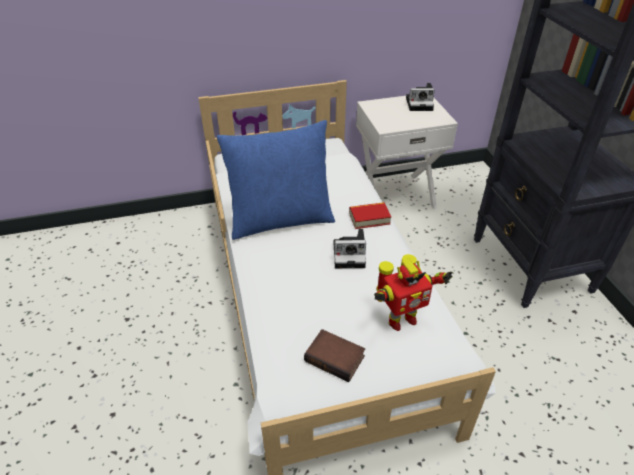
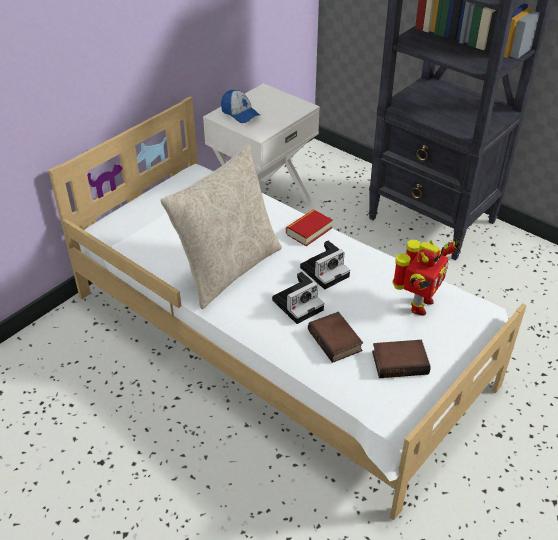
camera: 35 degrees left, 0 degrees up
blue pillow [217,120,335,240] -> beige pillow [160,144,282,309]
camera [406,83,435,111] -> camera moved to [272,272,324,324]
none -> cap [221,90,261,123]
none -> book [308,312,363,363]

